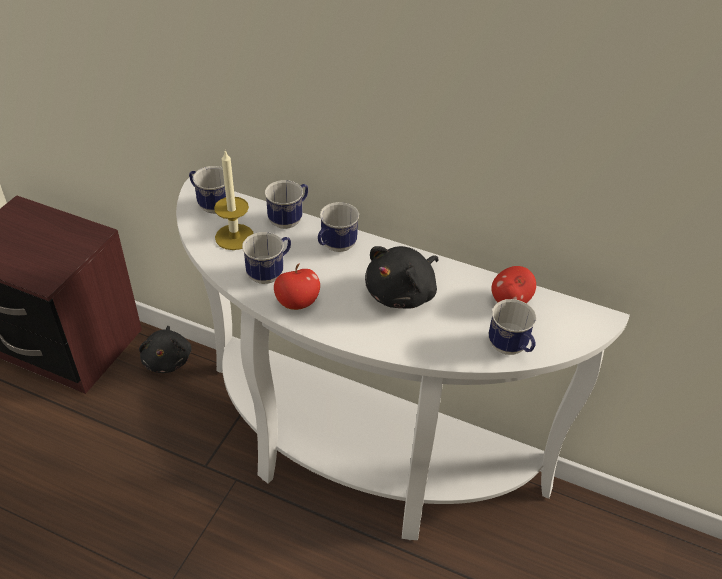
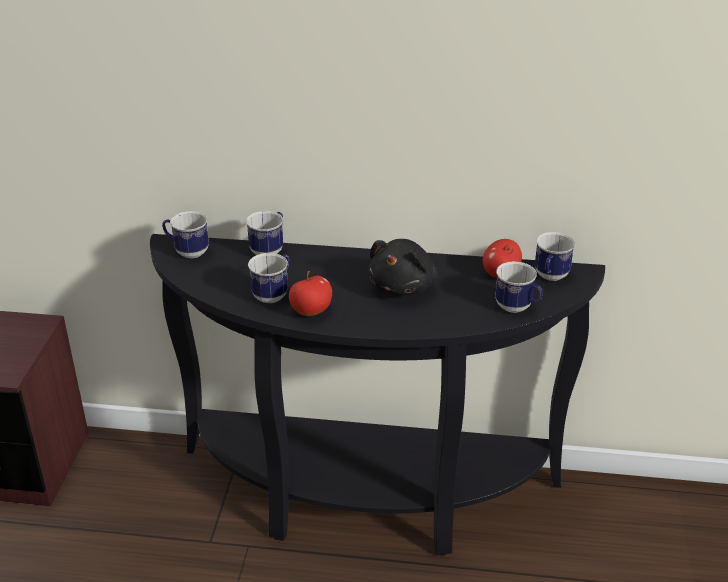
camera: 15 degrees left, 10 degrees down
black plush toy [139,326,192,373] -> none
white console table [176,177,630,540] -> black console table [150,234,605,556]
candle [214,150,254,250] -> none
mug [318,202,359,252] -> mug moved to [535,232,576,281]

